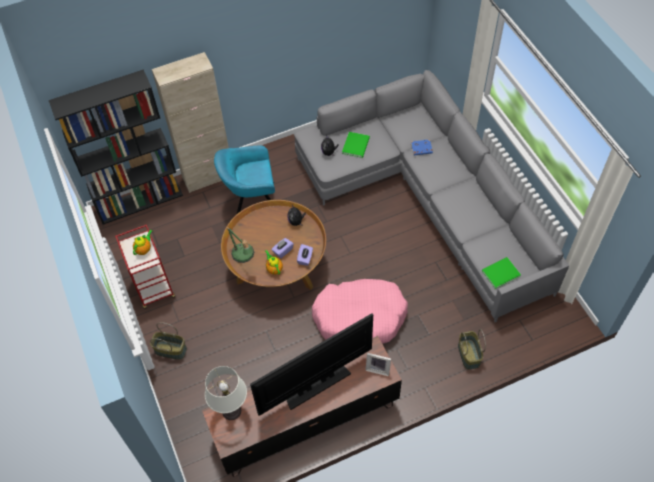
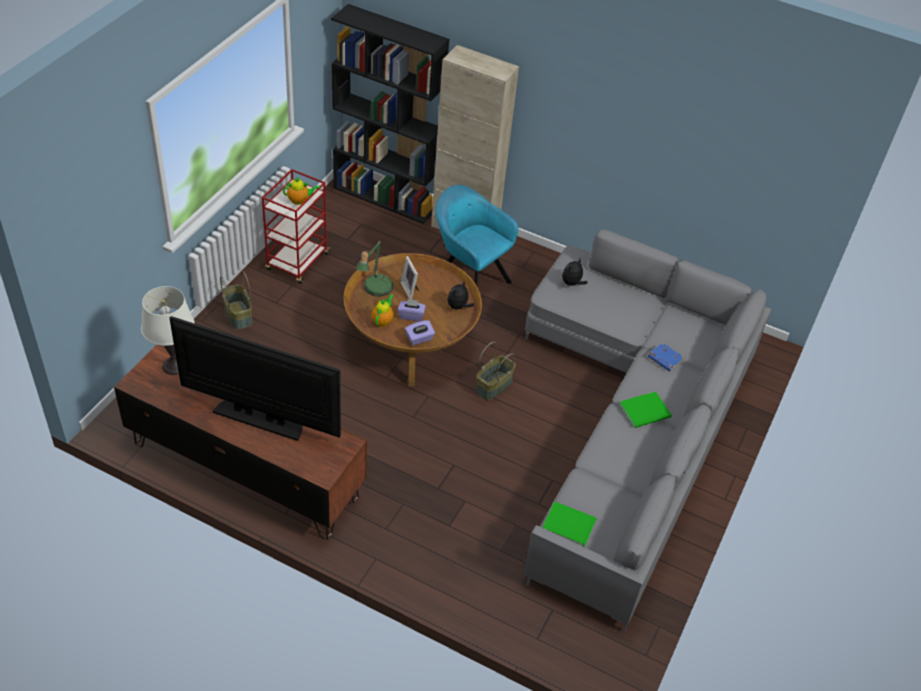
camera: 45 degrees right, 10 degrees down
pink dog bed [312,279,408,344] -> none
green book [342,132,370,158] -> green book moved to [619,391,672,428]
picture frame [365,353,391,376] -> picture frame moved to [400,256,419,299]
basket [458,329,486,370] -> basket moved to [476,342,516,400]

